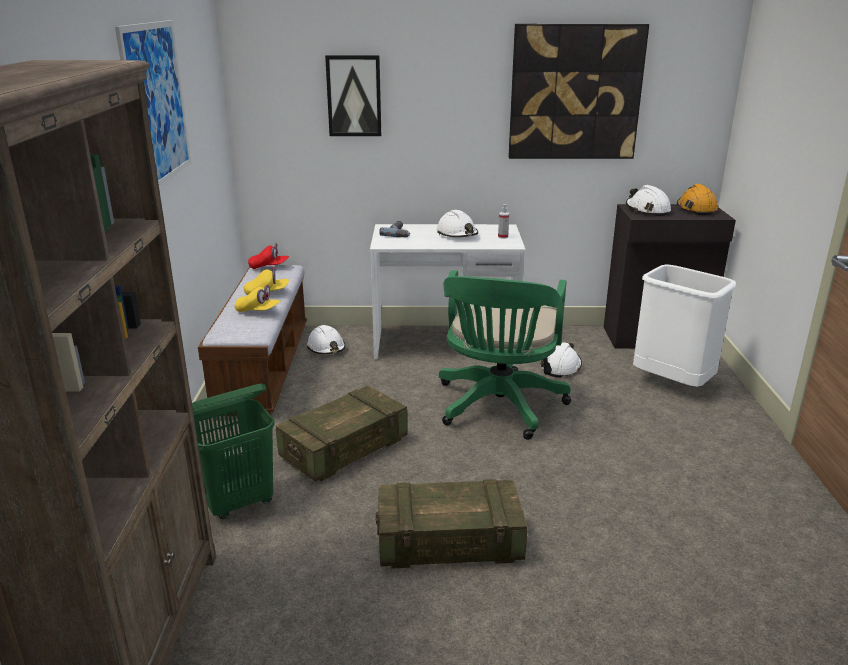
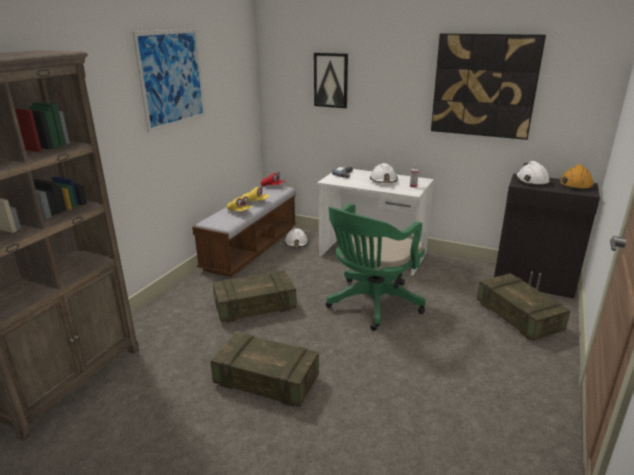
camera: 25 degrees right, 0 degrees up
green laundry basket [192,383,274,519] -> none
white hard hat [540,342,582,378] -> none
white trash can [633,264,736,387] -> crate [477,273,570,341]

